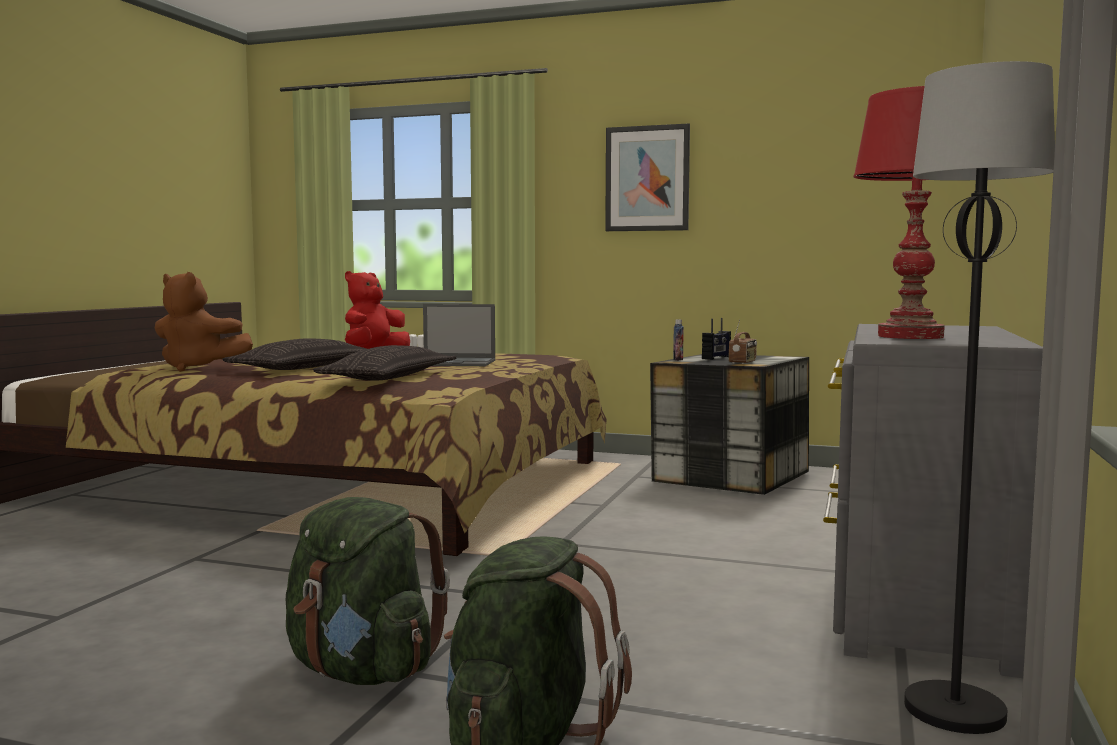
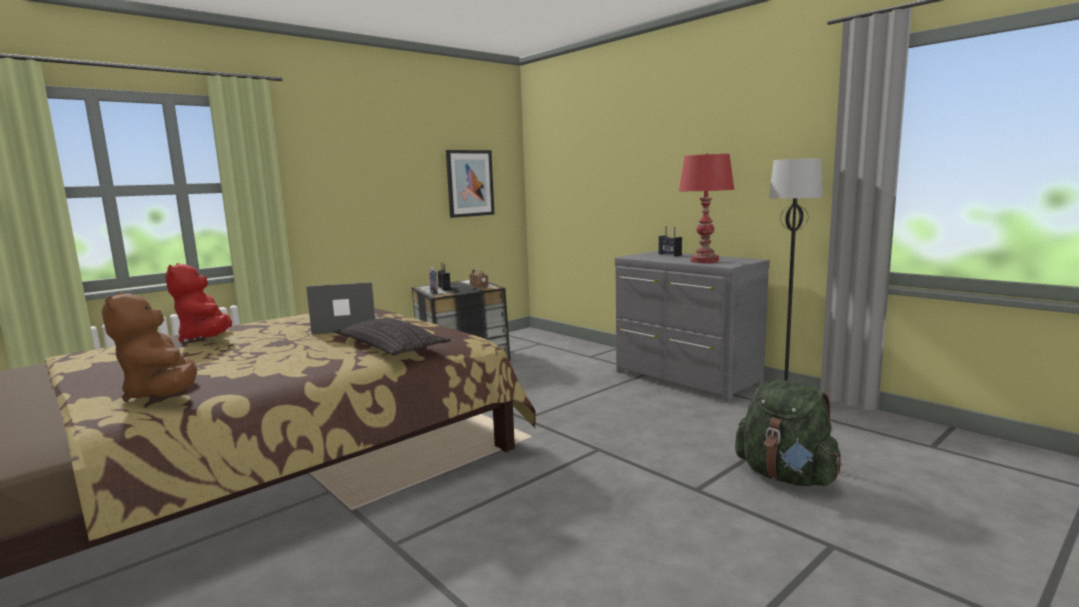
camera: 60 degrees left, 5 degrees up
brown plush toy [155,272,253,372] -> brown plush toy turned 105 degrees clockwise [102,292,197,402]
pillow [222,338,367,370] -> none
green backpack [286,497,450,685] -> none
laptop [423,304,495,366] -> laptop turned 135 degrees counterclockwise [306,282,380,334]
picture [605,123,690,231] -> picture moved to [446,150,494,218]
none -> radio [658,226,682,256]

